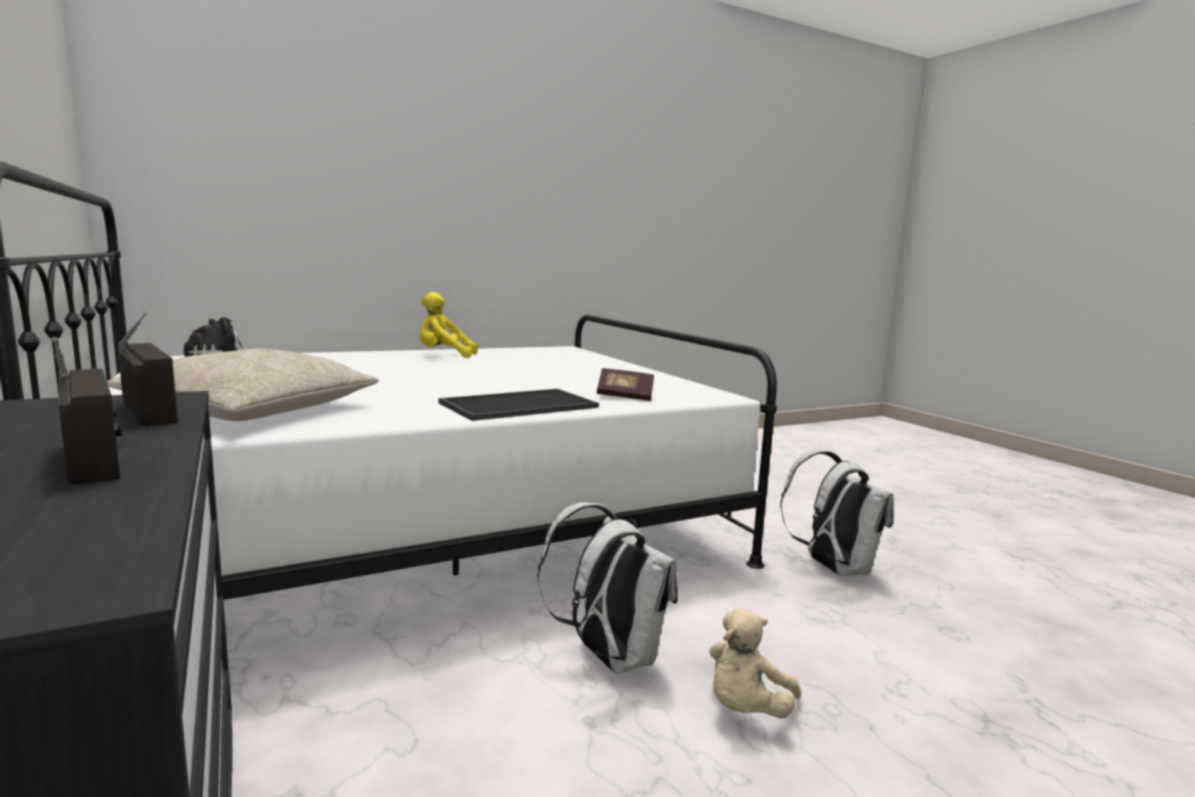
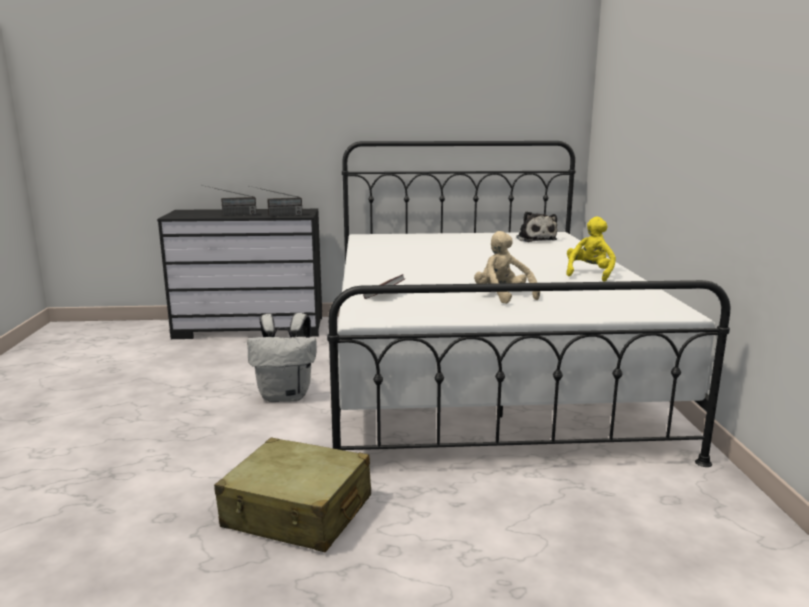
camera: 115 degrees right, 5 degrees up
beige pillow [107,349,378,421] -> none
tray [438,389,599,421] -> none
beige plush toy [709,608,801,718] -> beige plush toy moved to [474,231,540,304]
white backpack [780,450,893,576] -> beige suitcase [214,438,371,552]

